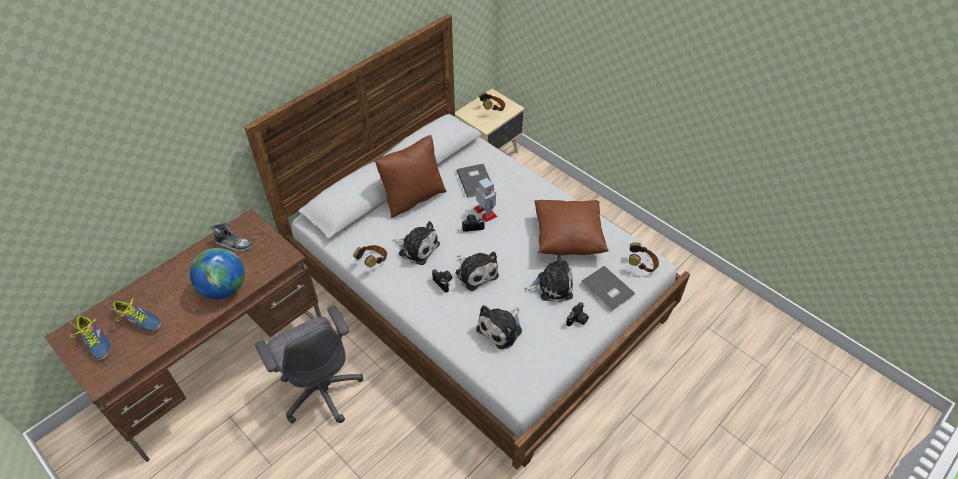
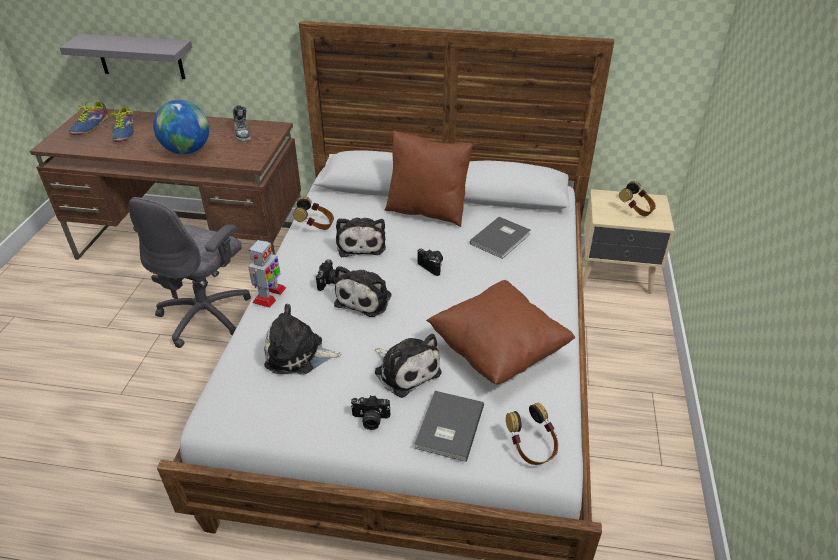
camera: 55 degrees right, 10 degrees down
toy robot [474,178,497,222] -> toy robot moved to [248,237,286,308]
none -> grey shelf [59,34,192,79]

